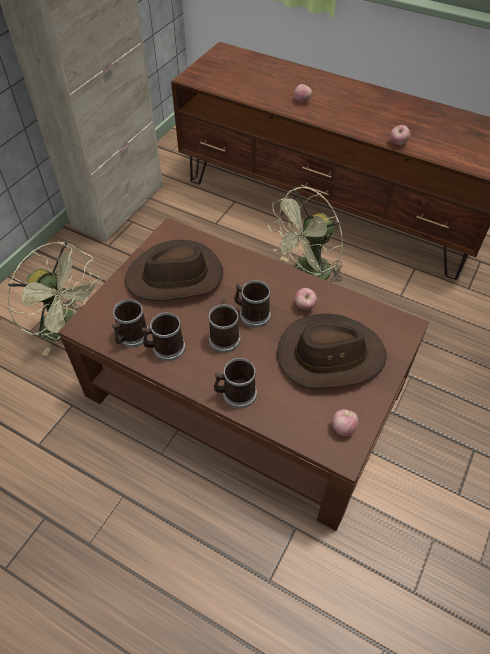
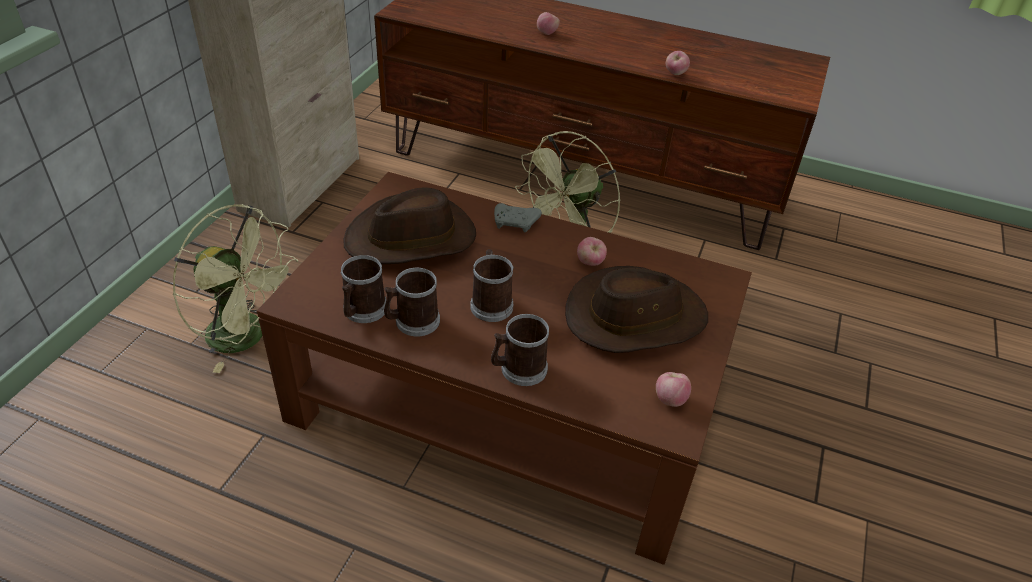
camera: 10 degrees left, 10 degrees down
mug [234,280,271,327] -> none
none -> grey game controller [494,203,542,232]

